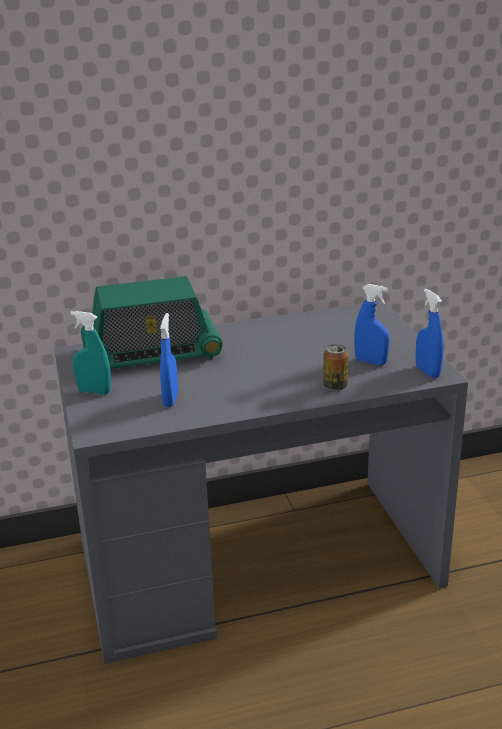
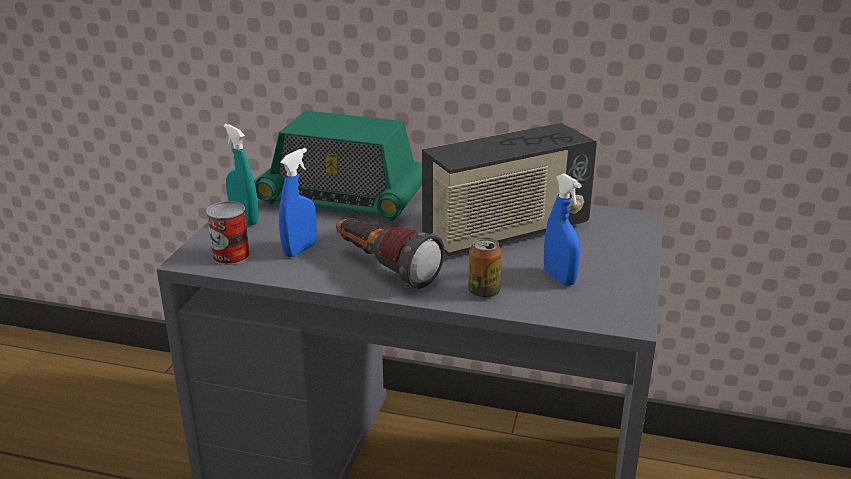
camera: 30 degrees right, 0 degrees up
blue spray bottle [415,289,444,378] -> none
none -> can [206,201,250,265]
none -> flashlight [336,218,445,289]
none -> radio [422,123,597,256]

